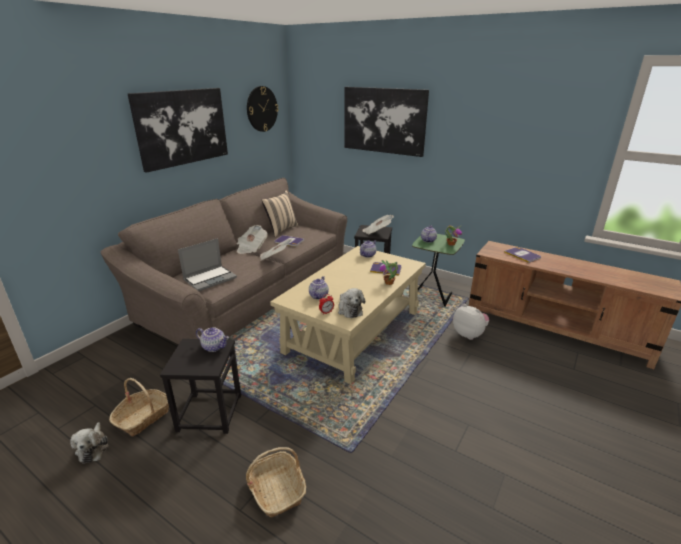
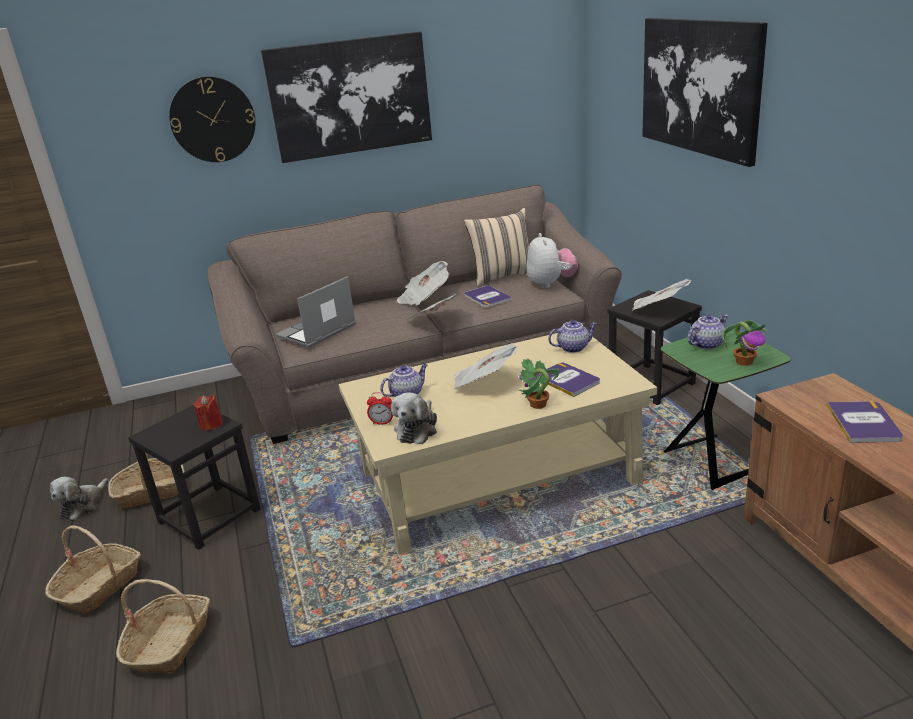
camera: 40 degrees right, 0 degrees up
laptop [178,238,237,291] -> laptop turned 135 degrees clockwise [276,276,356,348]
teapot [196,327,229,352] -> red candle [193,395,223,431]
wall clock [247,86,279,132] -> wall clock moved to [169,77,255,162]
plush toy [453,304,489,340] -> plush toy moved to [526,233,578,288]
none -> basket [45,525,141,614]
none -> newspaper [454,343,518,389]

